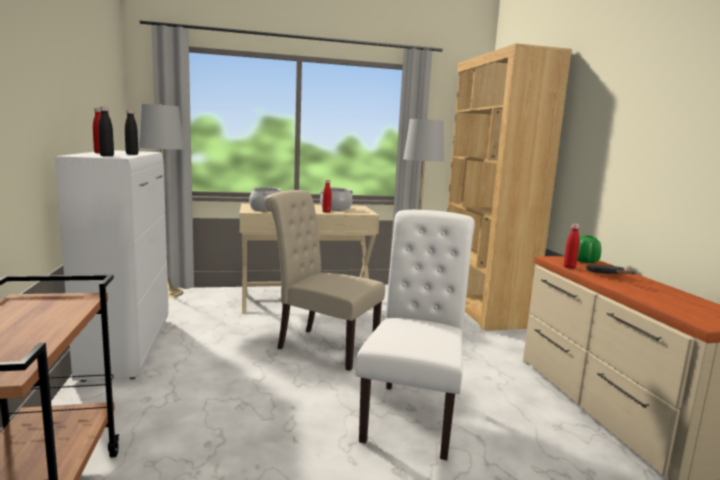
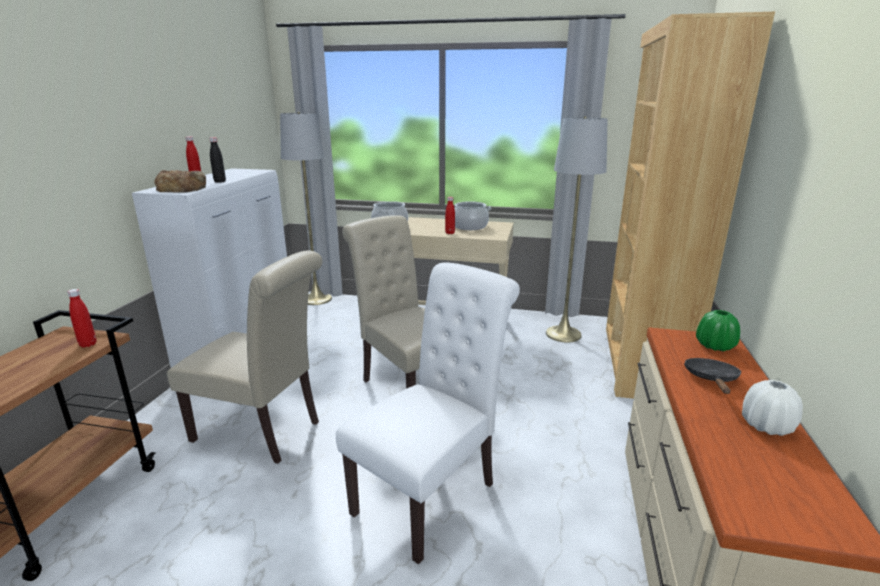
camera: 25 degrees right, 10 degrees up
black bottle [98,106,114,156] -> bread [154,170,206,193]
red bottle [564,224,579,269] -> red bottle moved to [67,289,96,348]
none -> beige chair [167,251,322,464]
none -> white vase [742,380,803,436]

